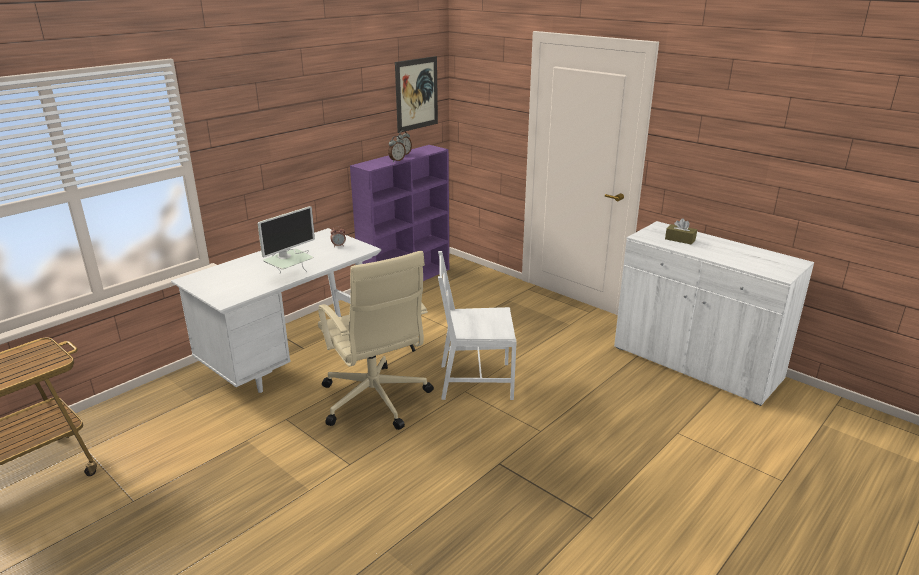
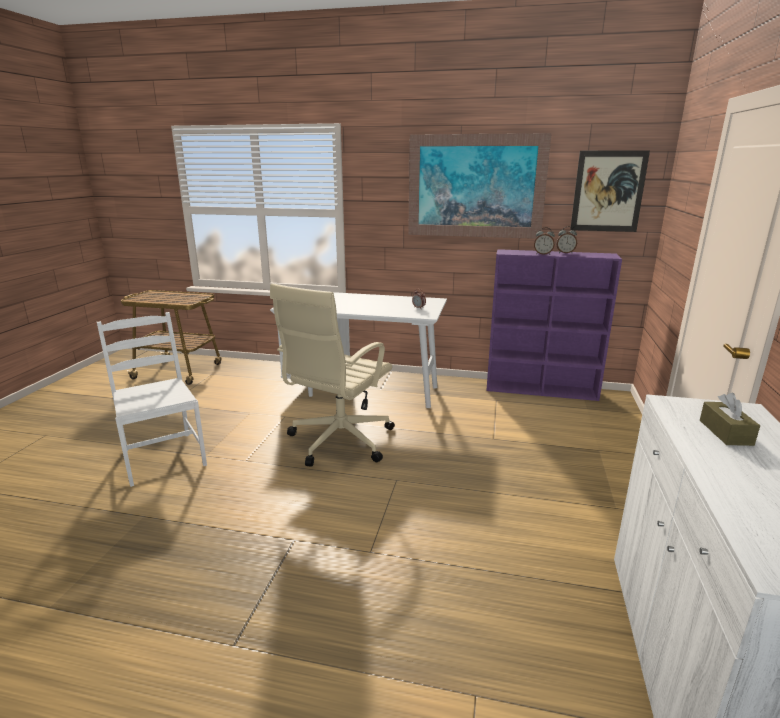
camera: 60 degrees right, 5 degrees down
monitor [258,206,315,273] -> none
white chair [438,251,517,400] -> white chair moved to [97,312,207,487]
none -> picture [408,133,552,239]

